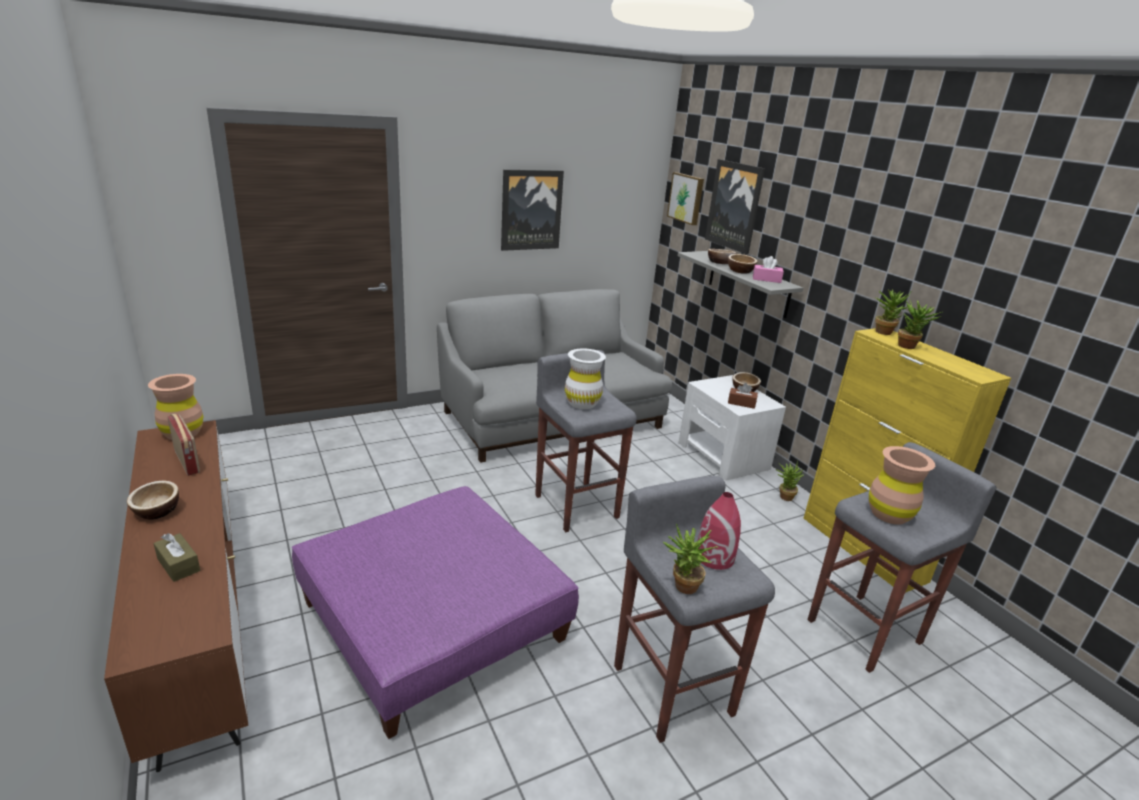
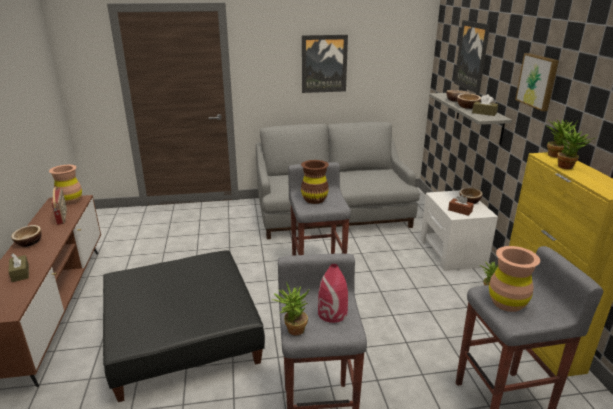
camera: 20 degrees right, 0 degrees up
purple ottoman [292,486,579,739] -> black ottoman [103,250,265,402]
white vase [565,348,606,409] -> brown vase [301,160,329,204]
picture [667,172,704,225] -> picture moved to [515,53,559,111]
pink tissue box [753,256,784,283] -> brown tissue box [472,94,498,116]

